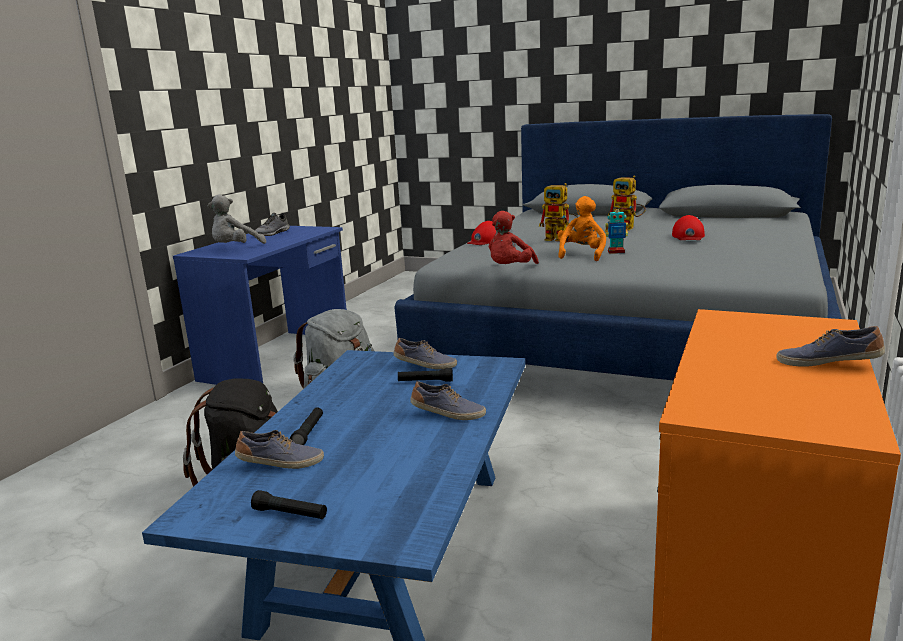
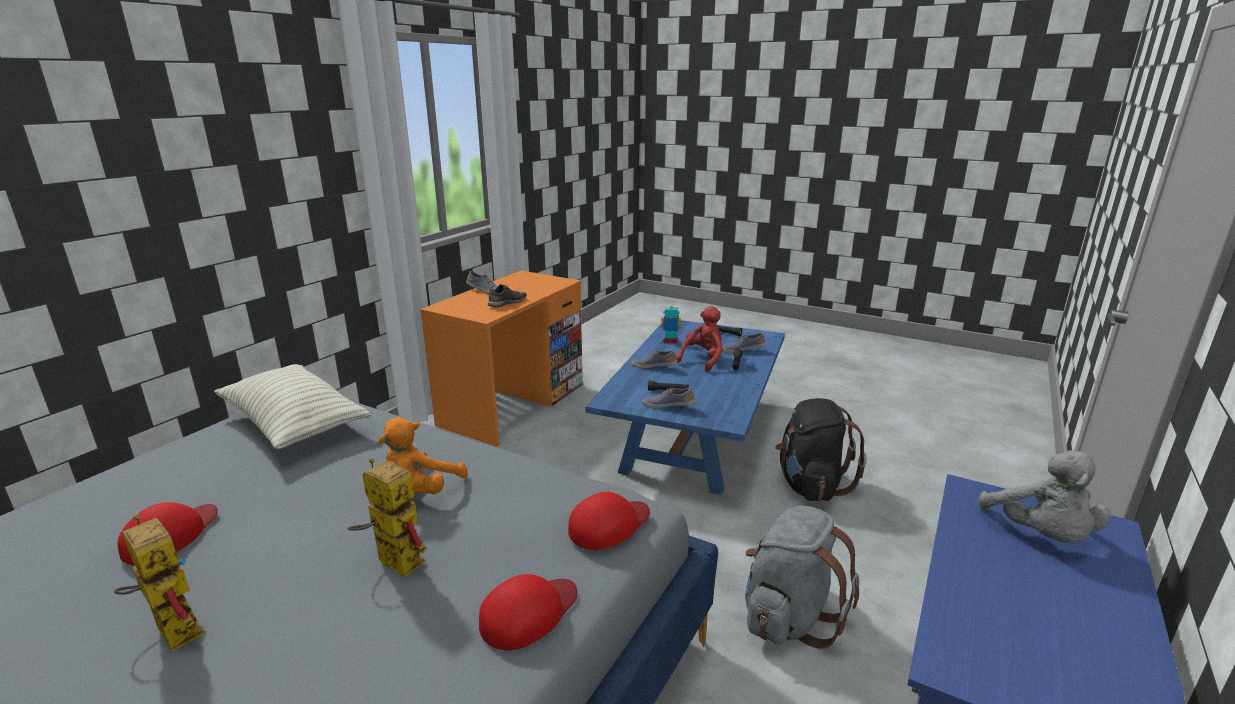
camera: 175 degrees left, 5 degrees up
grey plush toy [208,194,266,244] -> grey plush toy turned 135 degrees clockwise [978,450,1111,543]
grey shoe [255,213,290,236] -> grey shoe moved to [488,284,527,307]
red plush toy [489,211,539,264] -> red plush toy moved to [677,306,723,372]
toy robot [605,205,628,254] -> toy robot moved to [661,302,681,344]
none -> pillow [214,364,371,449]
none -> red cap [568,492,650,550]

